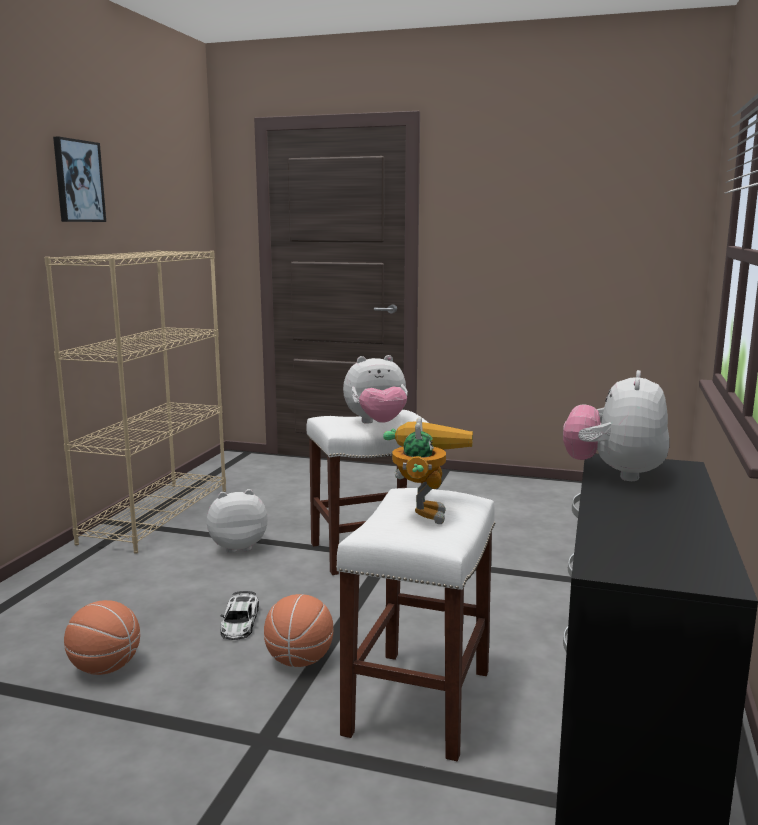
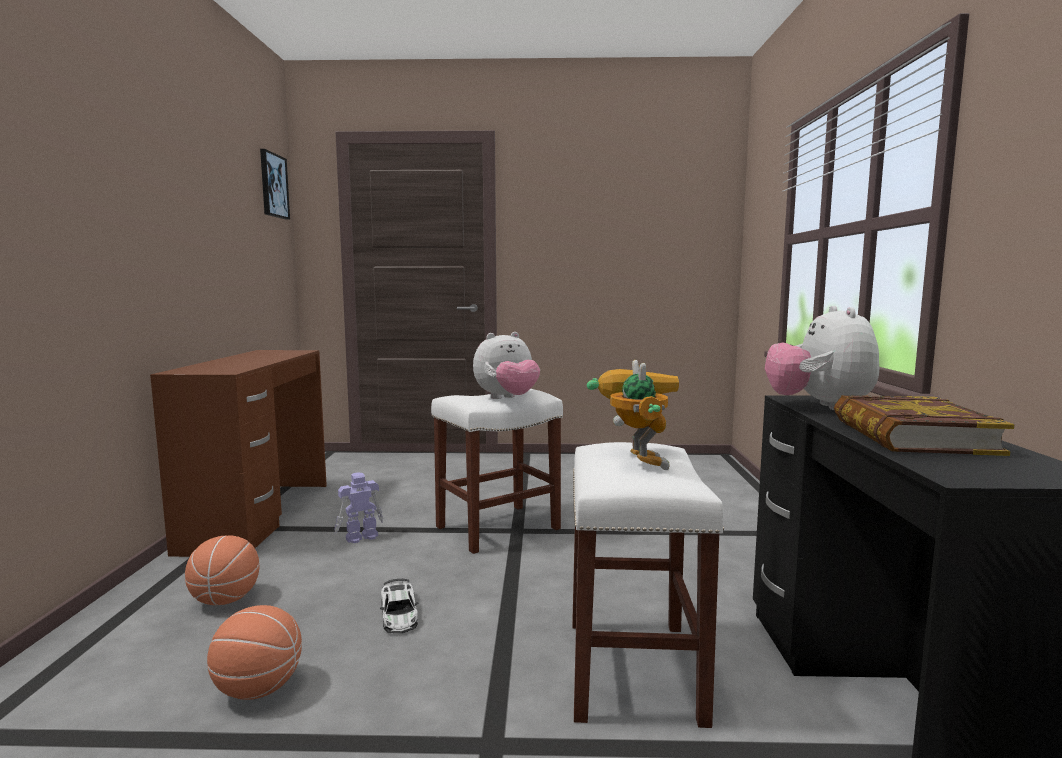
camera: 15 degrees left, 5 degrees down
beige bookcase [44,250,226,554] -> brown desk [150,350,327,557]
picture [53,137,106,222] -> picture moved to [260,149,290,220]
plush toy [207,489,268,553] -> toy robot [334,472,383,543]
basketball [264,594,333,667] -> basketball moved to [185,536,259,605]
none -> book [834,395,1015,456]

